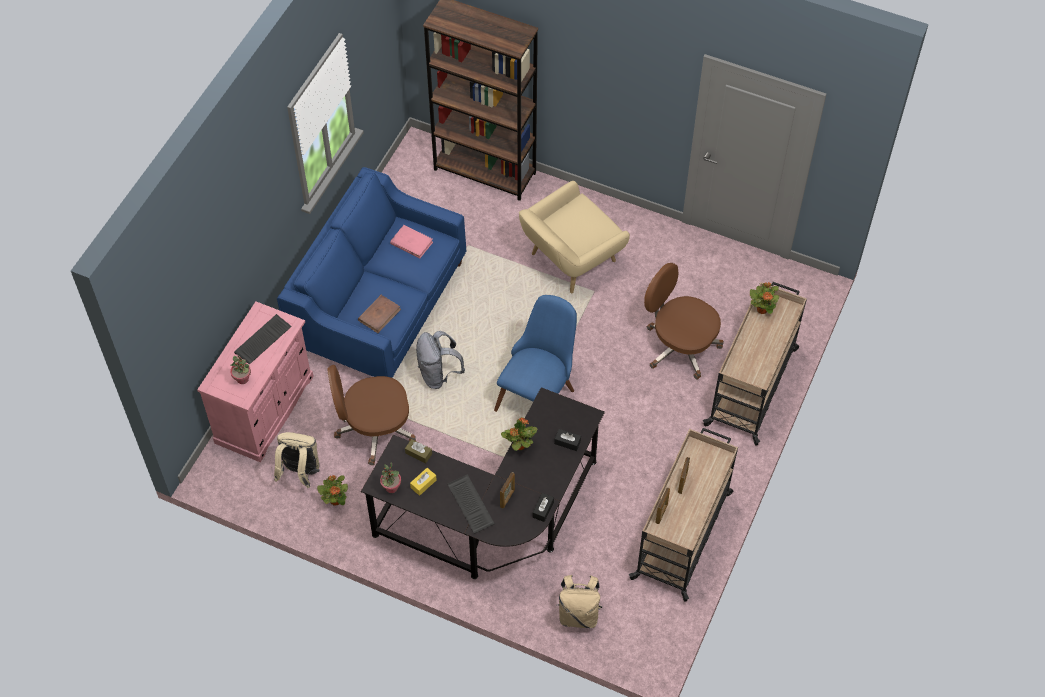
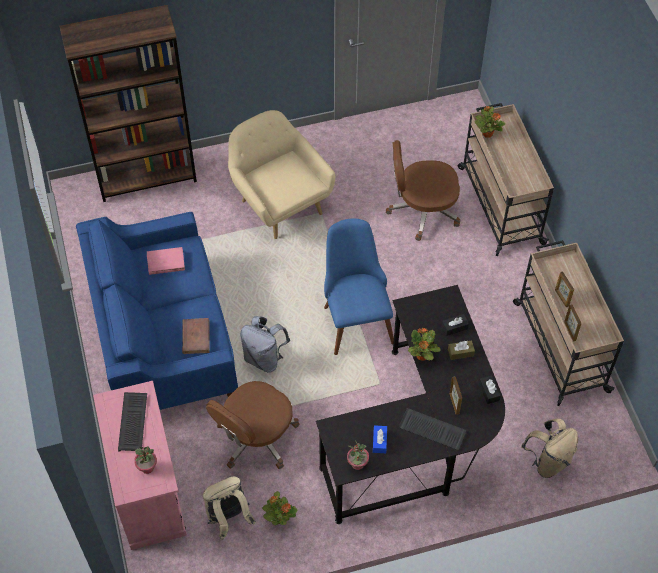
camera: 40 degrees left, 0 degrees up
brown tissue box [405,439,432,464] -> brown tissue box moved to [448,340,475,360]
yellow tissue box [410,468,437,496] -> blue tissue box [373,425,387,453]
beige armchair [519,181,630,293] -> beige armchair turned 135 degrees clockwise [228,110,335,239]

